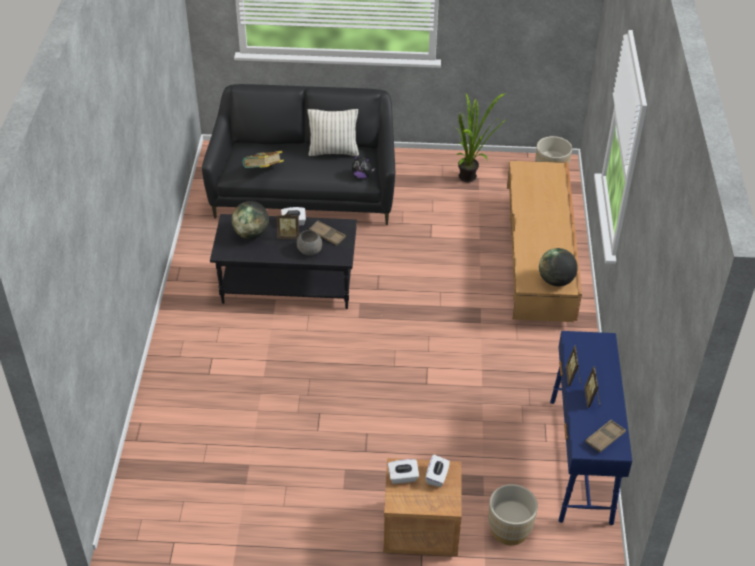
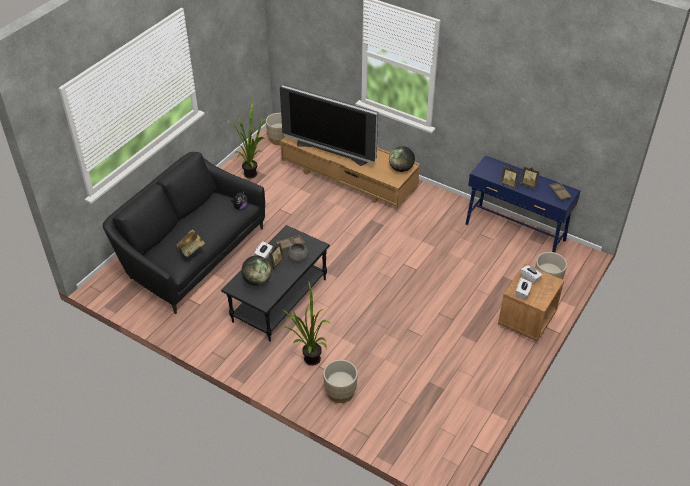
camera: 60 degrees left, 0 degrees up
pillow [308,109,359,156] -> none
none -> television [280,84,378,166]
none -> potted plant [283,281,330,366]
none -> beige planter [323,360,358,403]

